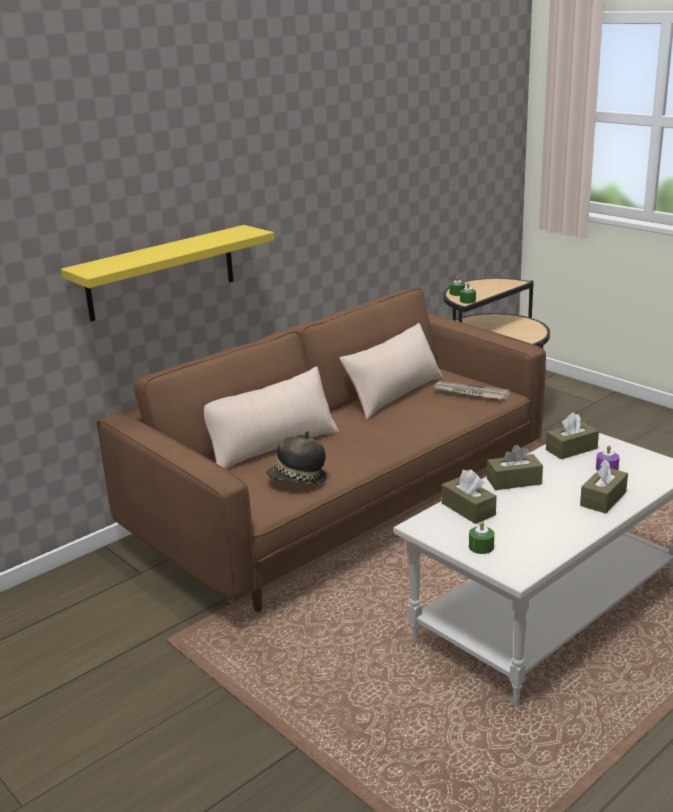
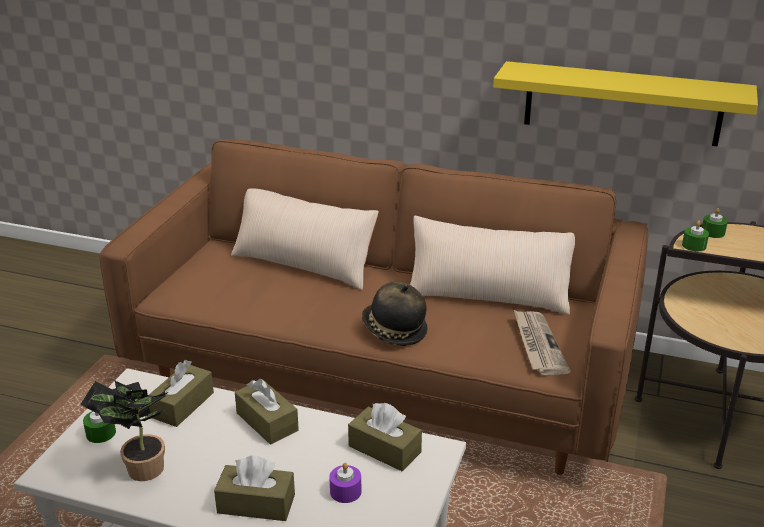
camera: 60 degrees right, 5 degrees up
yellow shelf [61,225,274,322] -> yellow shelf moved to [493,61,758,147]
hat [266,431,327,485] -> hat moved to [362,281,428,346]
none -> potted plant [80,381,168,481]

